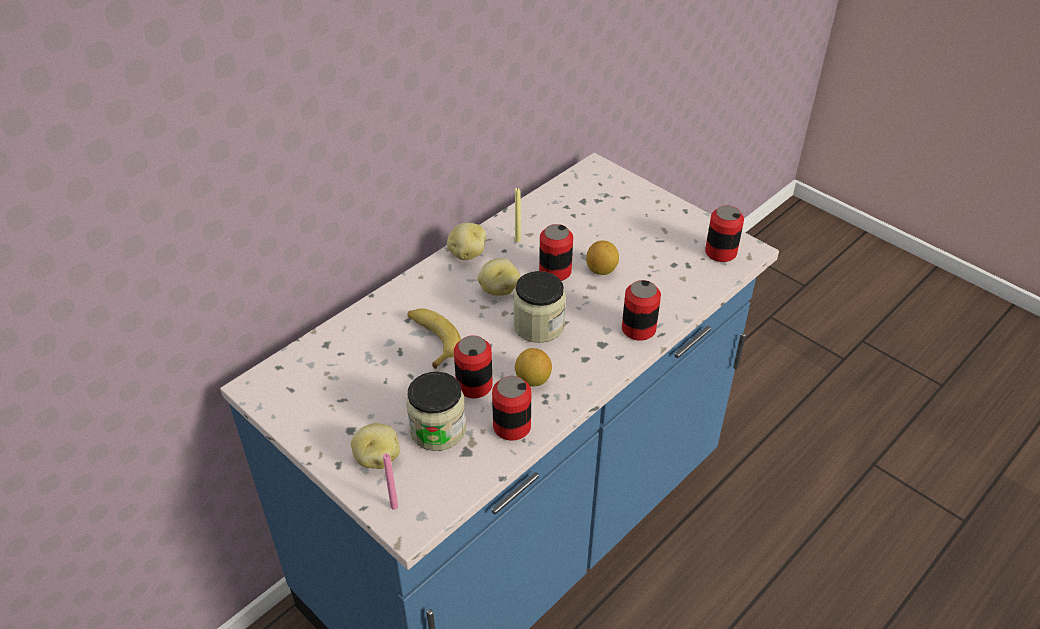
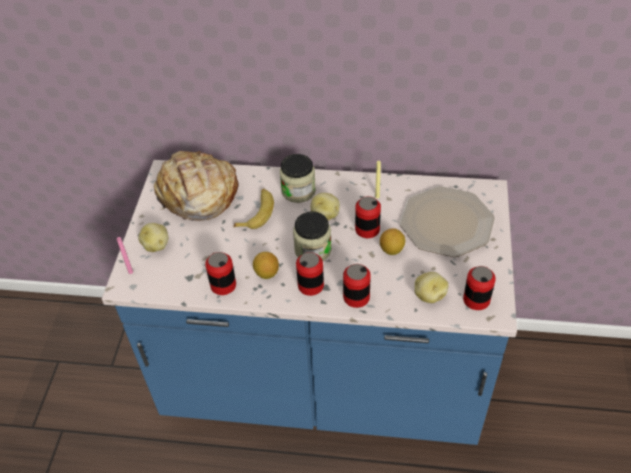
camera: 55 degrees right, 5 degrees up
jar [406,372,466,451] -> jar moved to [280,154,316,203]
potato [447,223,486,260] -> potato moved to [415,272,448,303]
can [454,336,493,398] -> can moved to [296,252,324,296]
none -> bread [154,151,239,221]
none -> plate [400,186,495,257]

